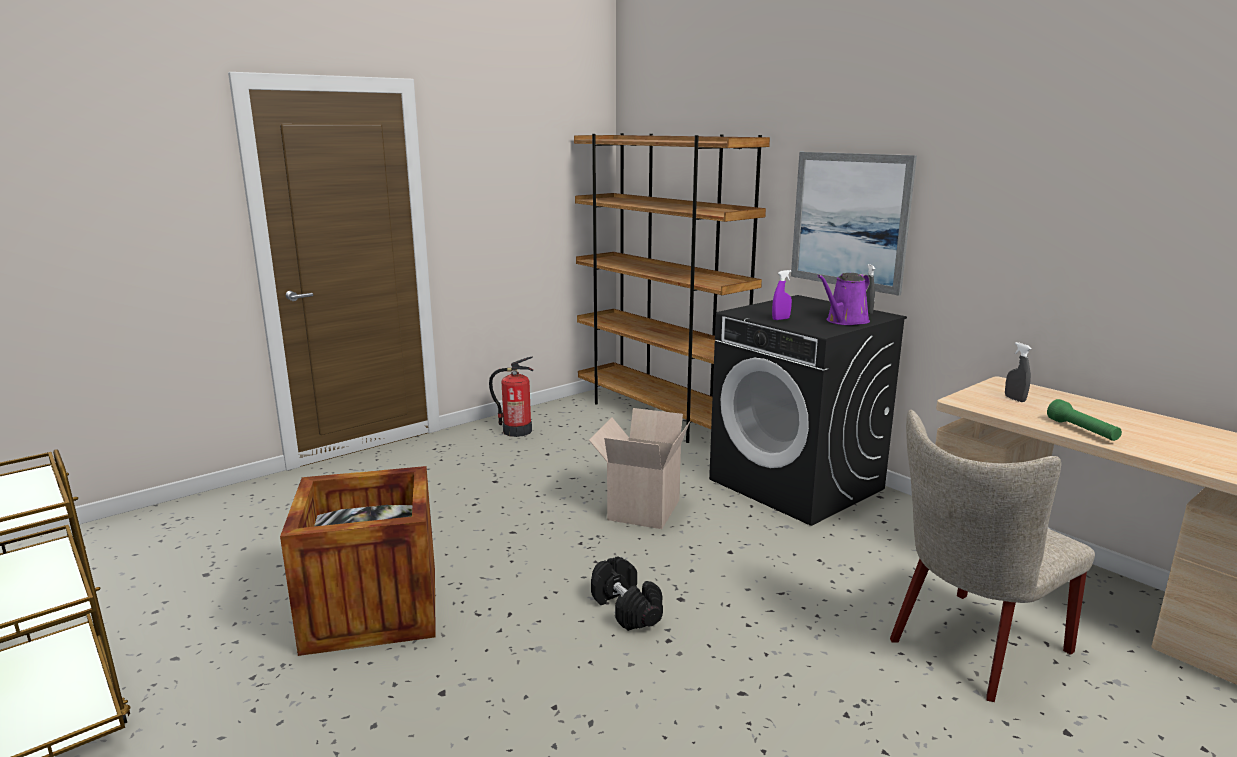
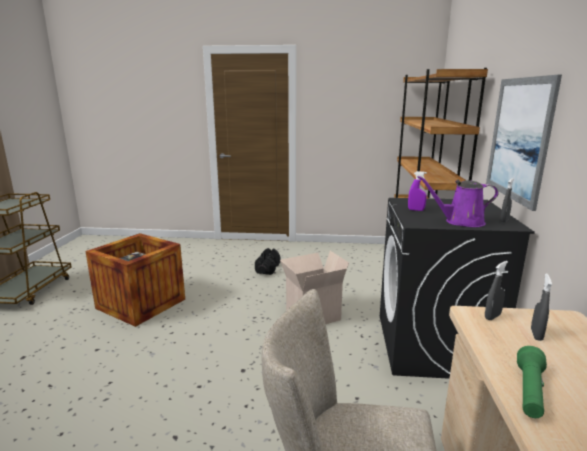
camera: 45 degrees right, 0 degrees up
fire extinguisher [489,356,533,437] -> none
black dumbbell [591,557,663,631] -> black dumbbell moved to [255,248,280,275]
none -> grey spray bottle [485,261,508,320]

